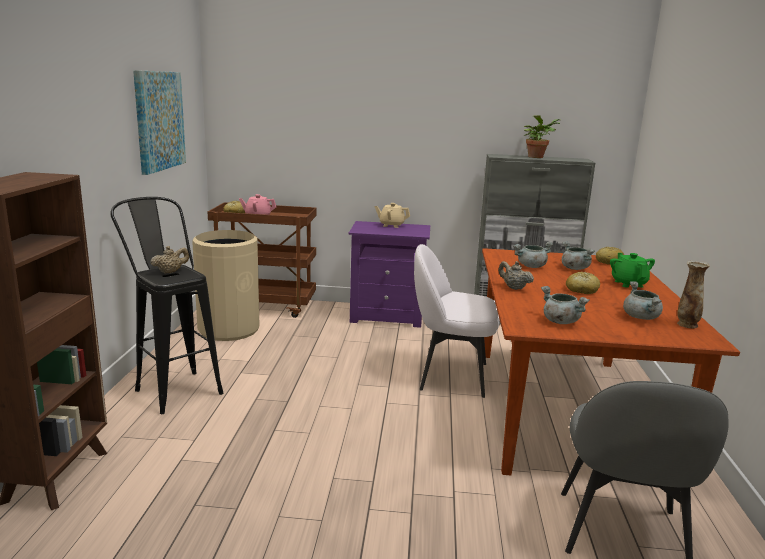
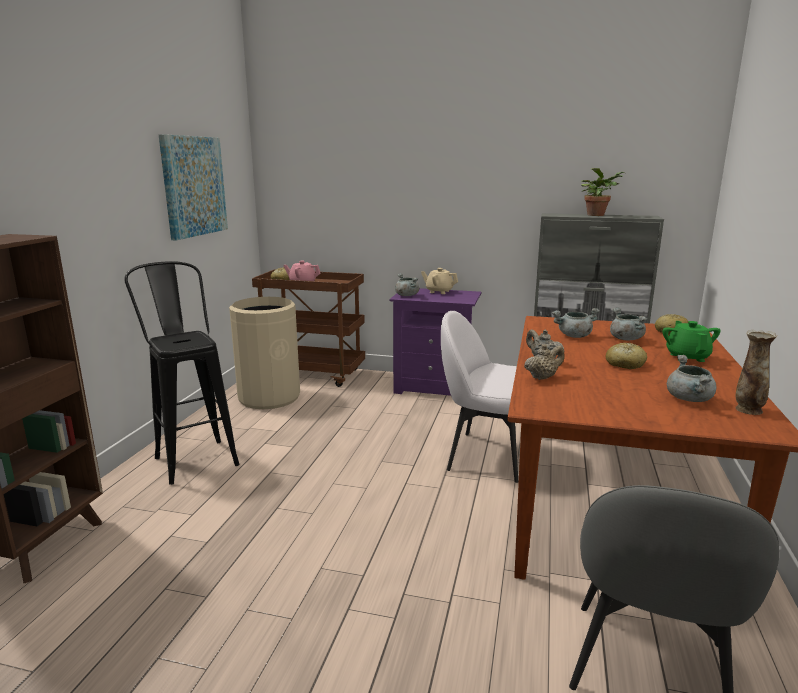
camera: 10 degrees right, 0 degrees up
beige teapot [151,246,189,274] -> beige teapot moved to [524,344,565,380]
grey cooking pot [541,286,590,324] -> grey cooking pot moved to [395,273,420,296]

